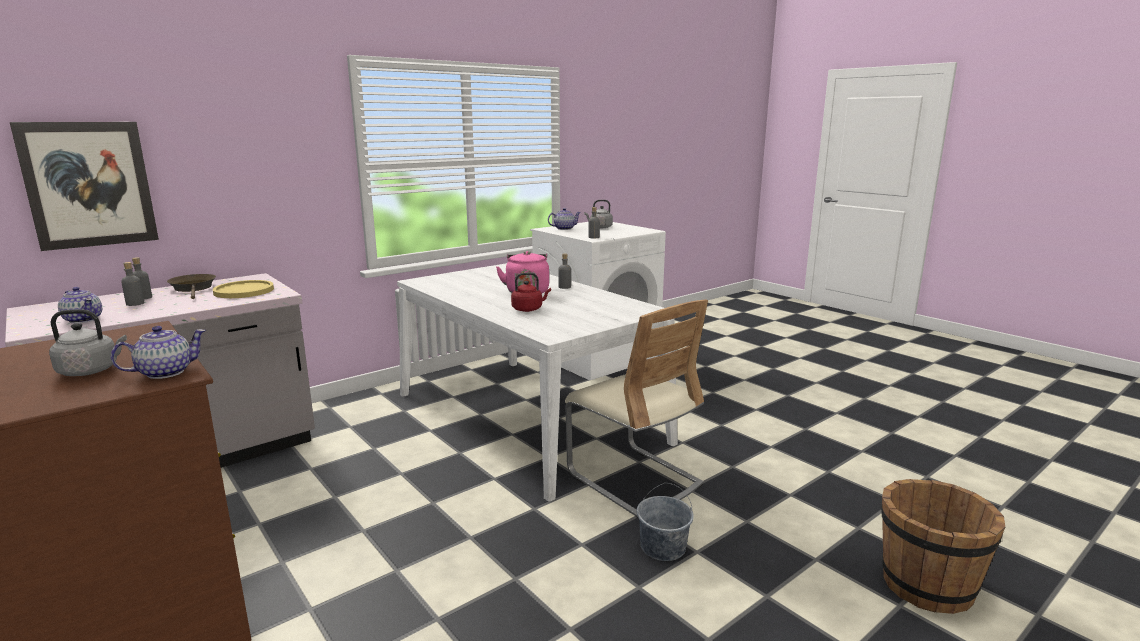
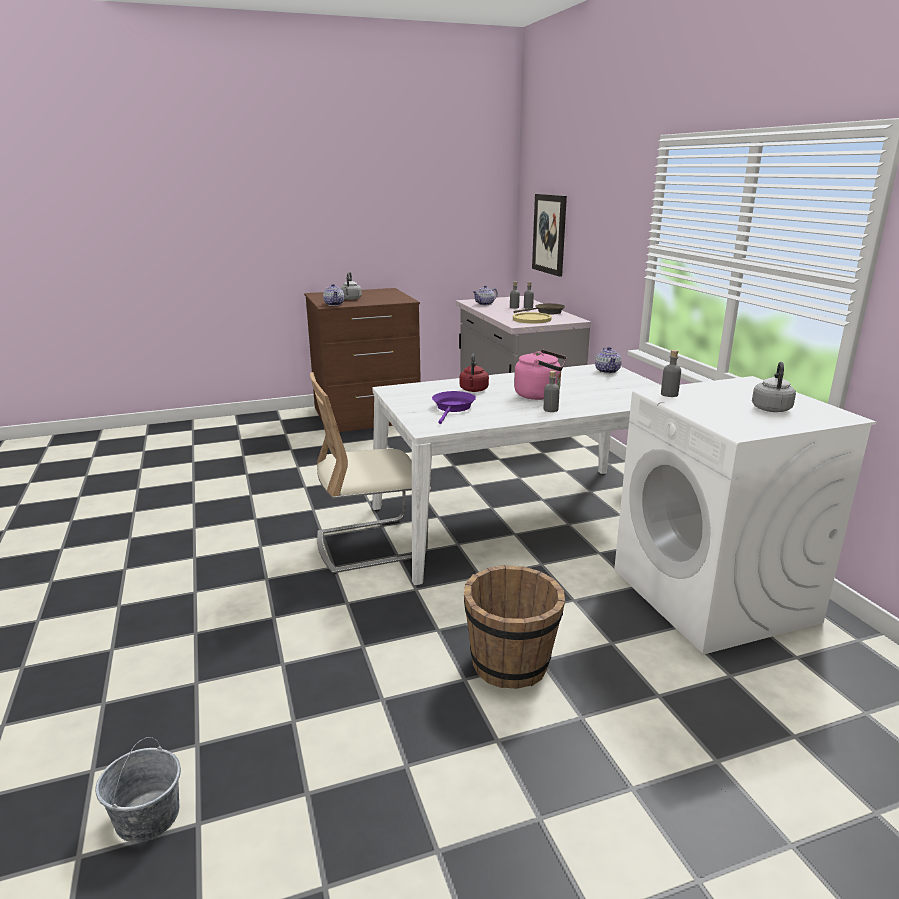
camera: 110 degrees right, 5 degrees up
teapot [548,208,581,230] -> teapot moved to [595,347,621,374]
grey bucket [637,483,694,561] -> grey bucket moved to [96,737,181,842]
brown bucket [881,479,1005,614] -> brown bucket moved to [464,565,565,689]
none -> purple frying pan [432,391,476,424]

